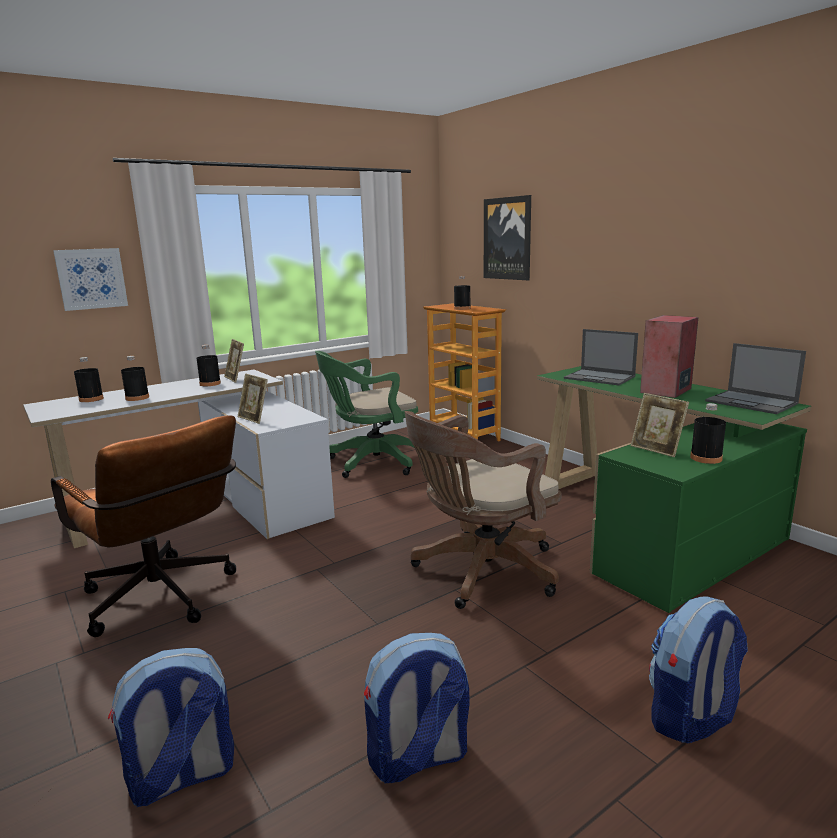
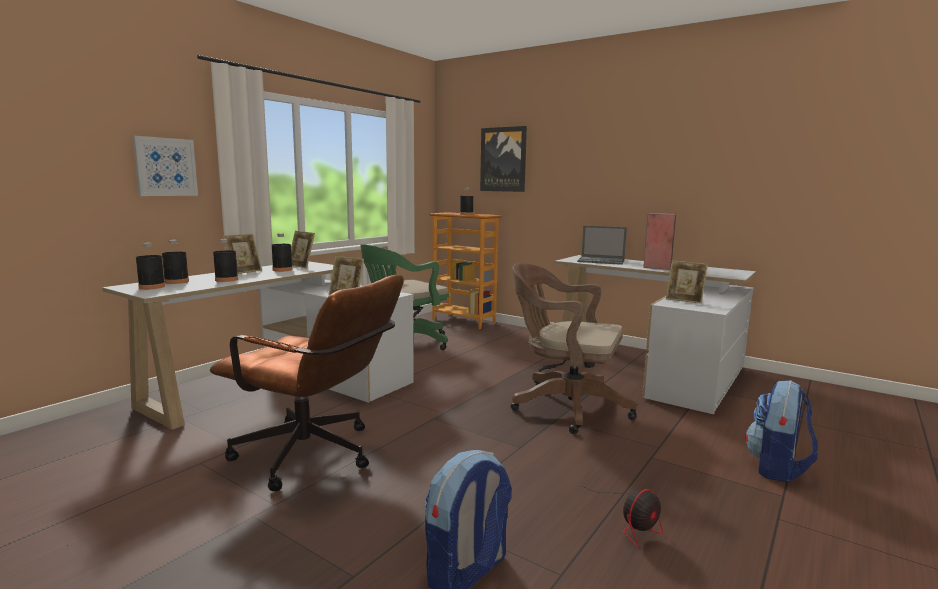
camera: 20 degrees left, 5 degrees down
backpack [364,633,469,783] -> fan [581,485,663,549]
brown office chair [405,411,562,609] -> brown office chair turned 75 degrees clockwise [511,263,637,434]
green desk [537,366,812,613] -> white desk [554,255,756,414]
black bottle [690,403,726,464] -> black bottle moved to [136,243,165,289]
laptop [705,343,806,414] -> none
none -> picture frame [223,234,262,274]

